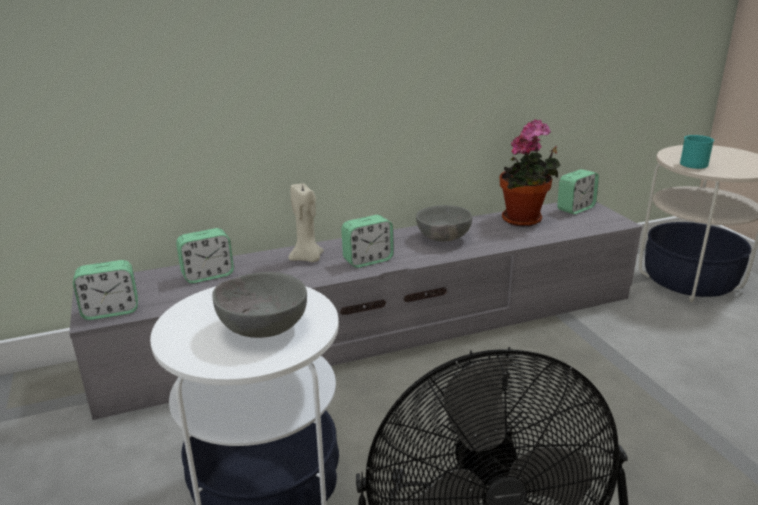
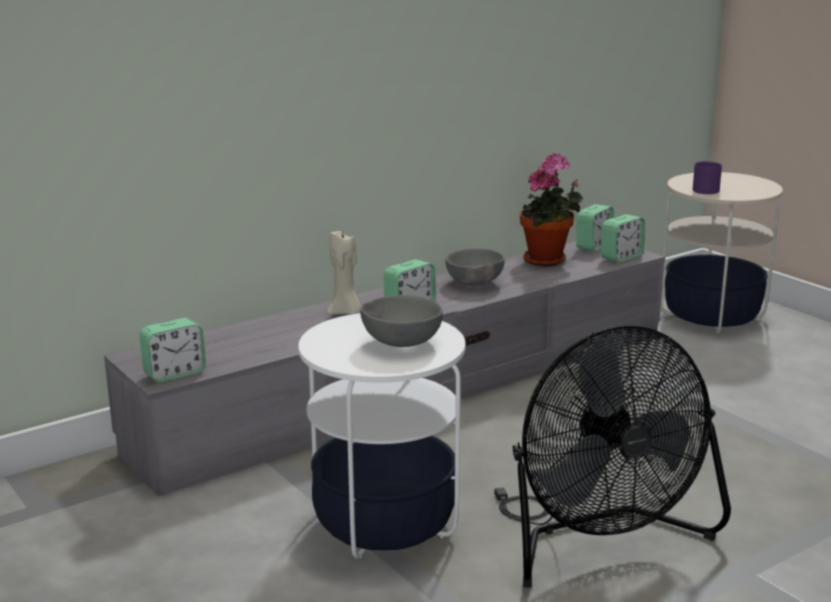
camera: 15 degrees left, 5 degrees down
alarm clock [176,228,234,283] -> alarm clock moved to [601,214,645,263]
turquoise mug [680,135,714,169] -> purple mug [693,161,723,194]

